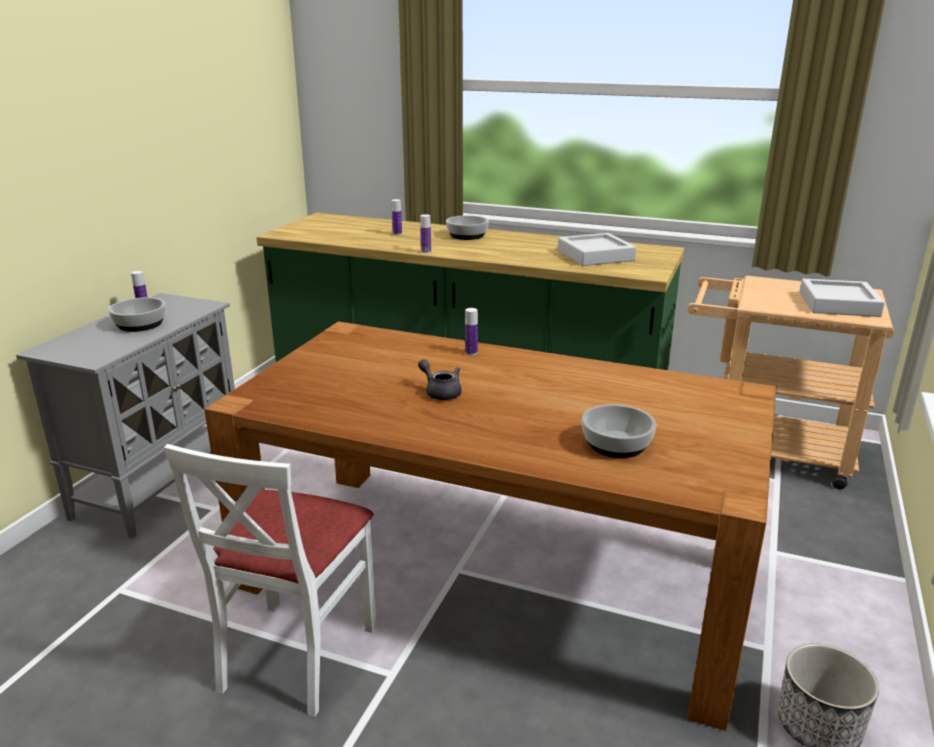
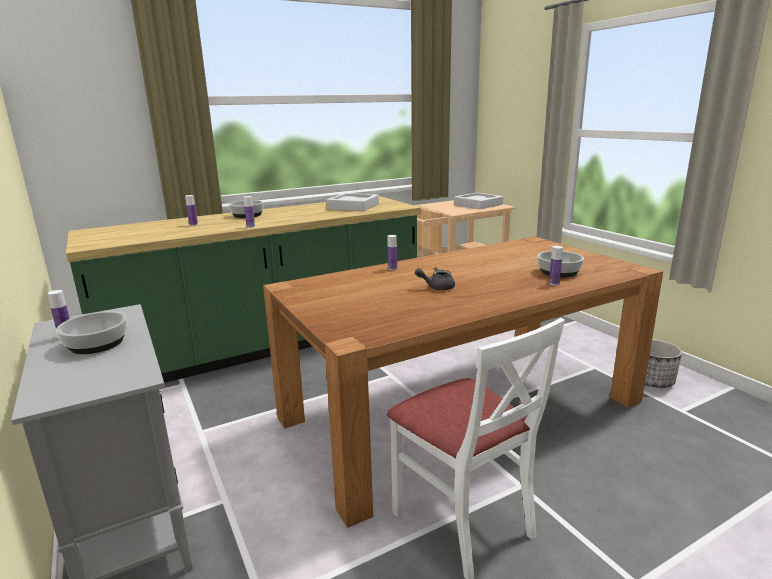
camera: 50 degrees left, 5 degrees down
none -> bottle [549,246,563,285]

